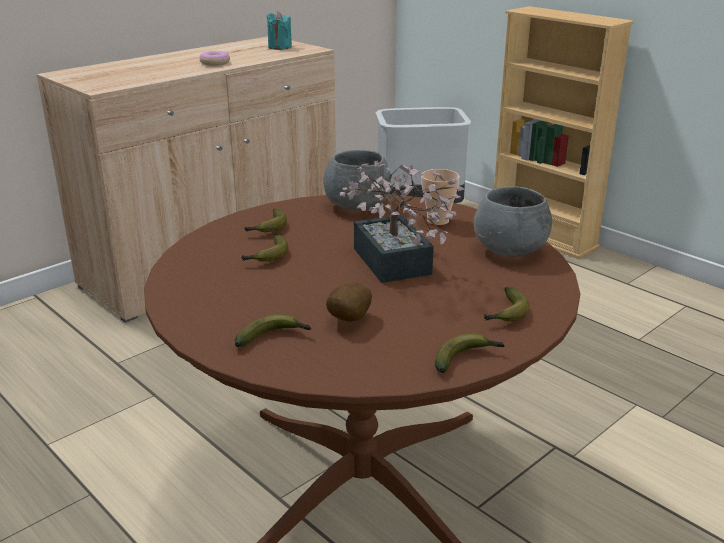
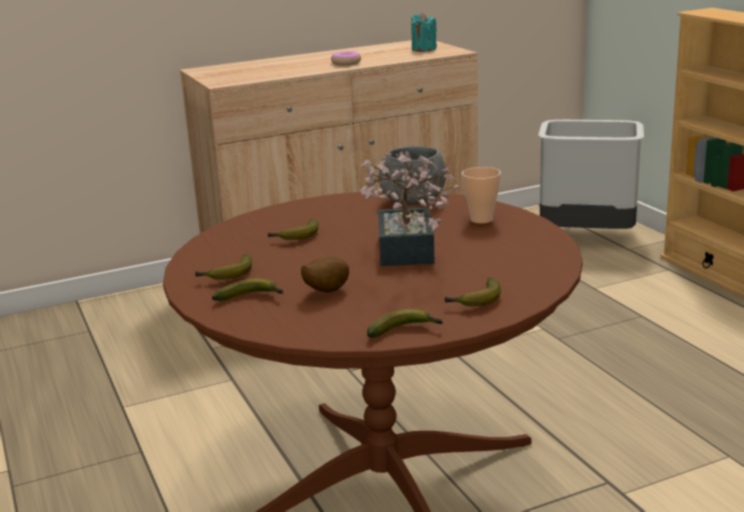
camera: 20 degrees right, 5 degrees down
banana [245,209,287,232] -> banana moved to [195,254,252,279]
grey bowl [474,186,552,257] -> none

